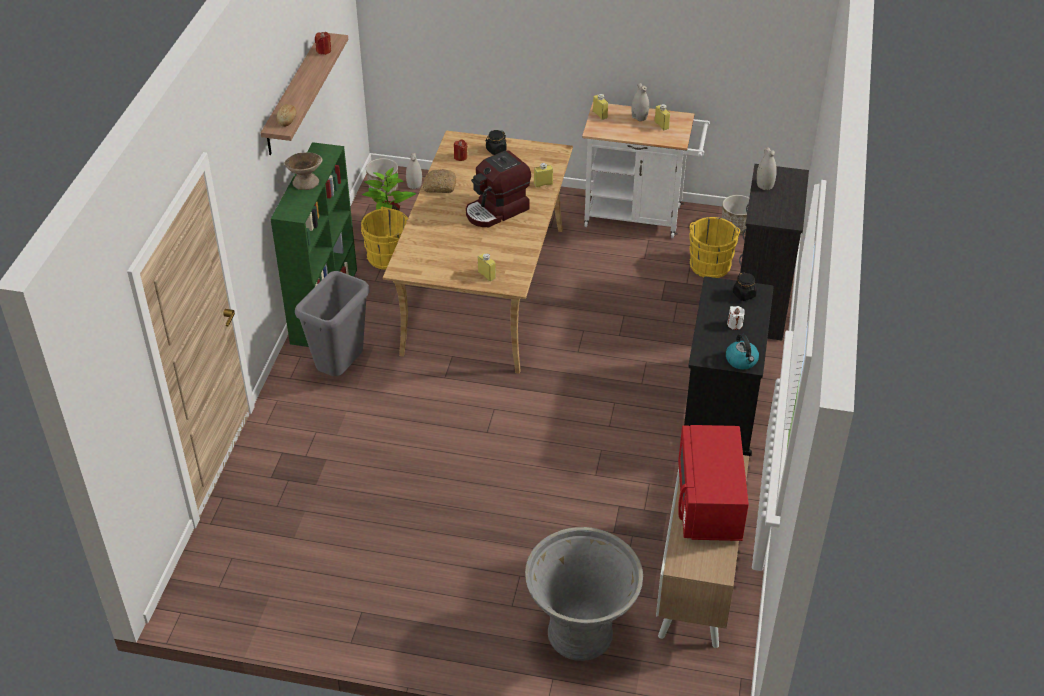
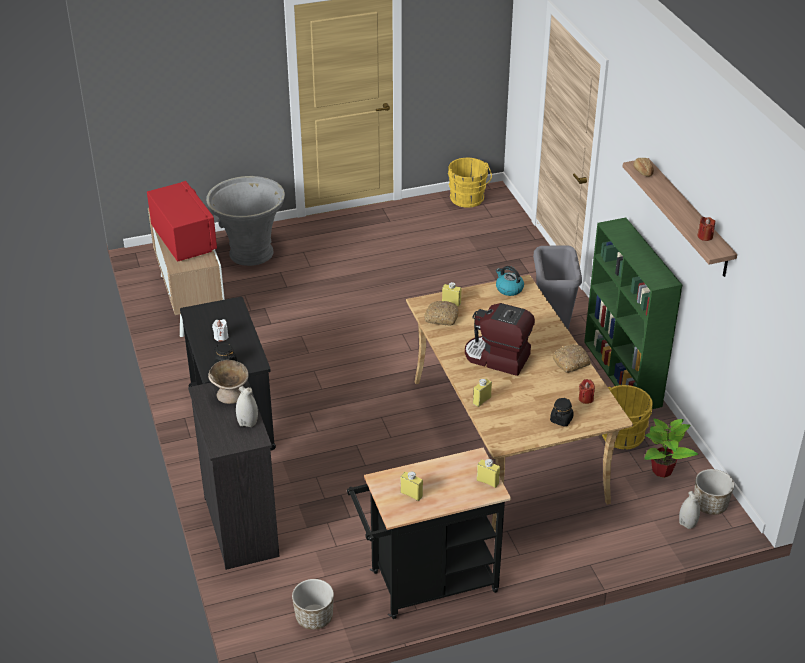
camera: 150 degrees right, 5 degrees down
beige bowl [284,153,322,190] -> beige bowl moved to [208,360,248,404]
coffee machine [466,150,531,227] -> coffee machine turned 90 degrees counterclockwise [465,303,535,376]
white cart [582,103,710,238] -> black cart [347,448,511,619]
white vase [632,83,649,121] -> none
yellow bucket [689,217,740,278] -> yellow bucket moved to [448,158,492,208]
kettle [726,333,759,369] -> kettle moved to [496,266,524,296]
none -> bread [424,301,459,326]

